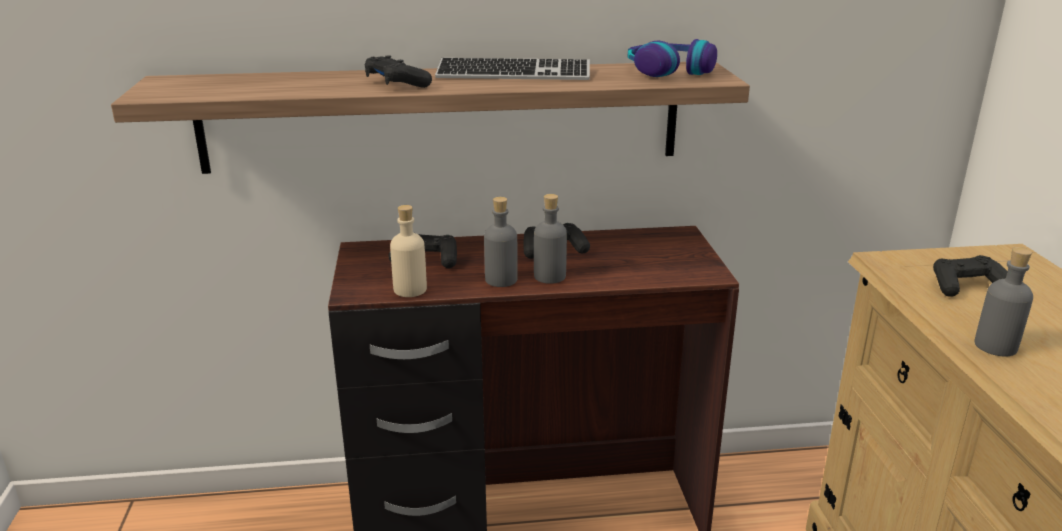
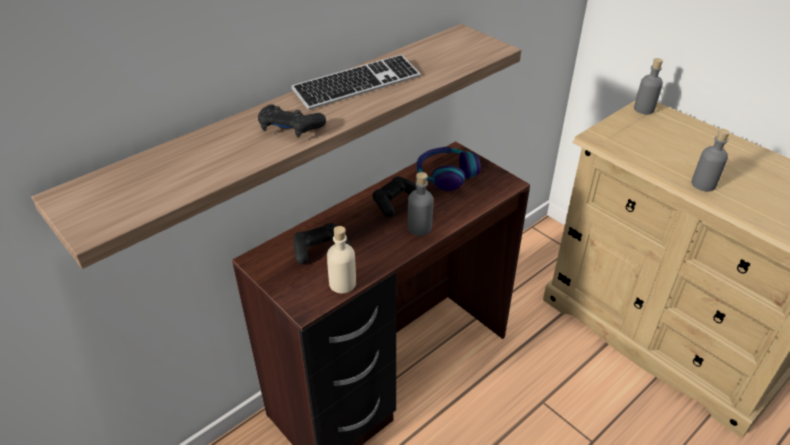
camera: 35 degrees left, 15 degrees up
grey bottle [484,197,518,287] -> grey bottle moved to [634,58,663,115]
headphones [628,39,717,77] -> headphones moved to [416,147,481,191]
black game controller [933,255,1008,297] -> none

